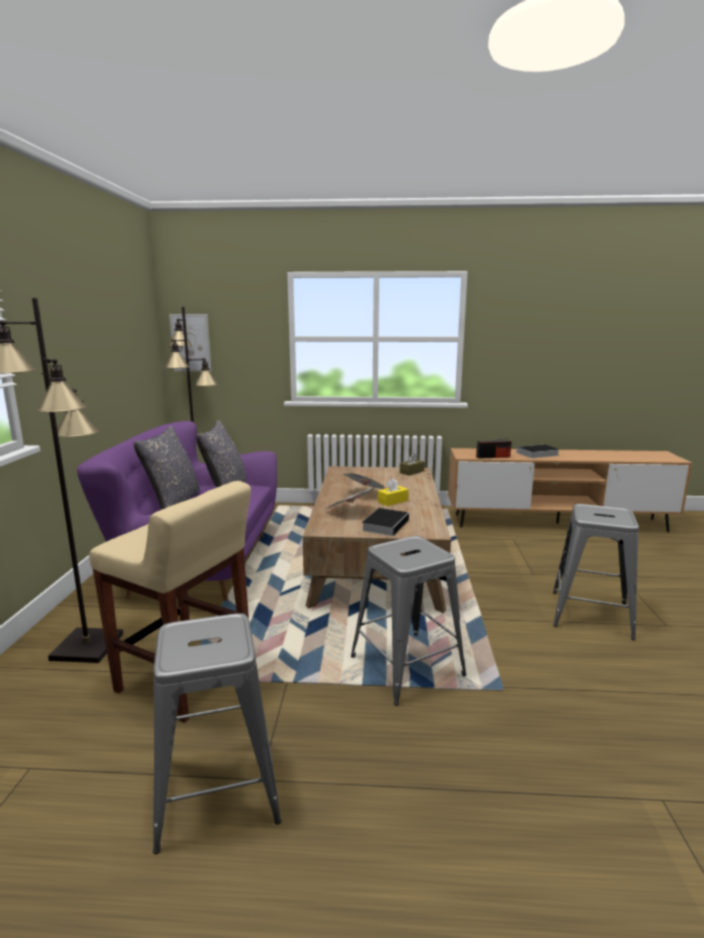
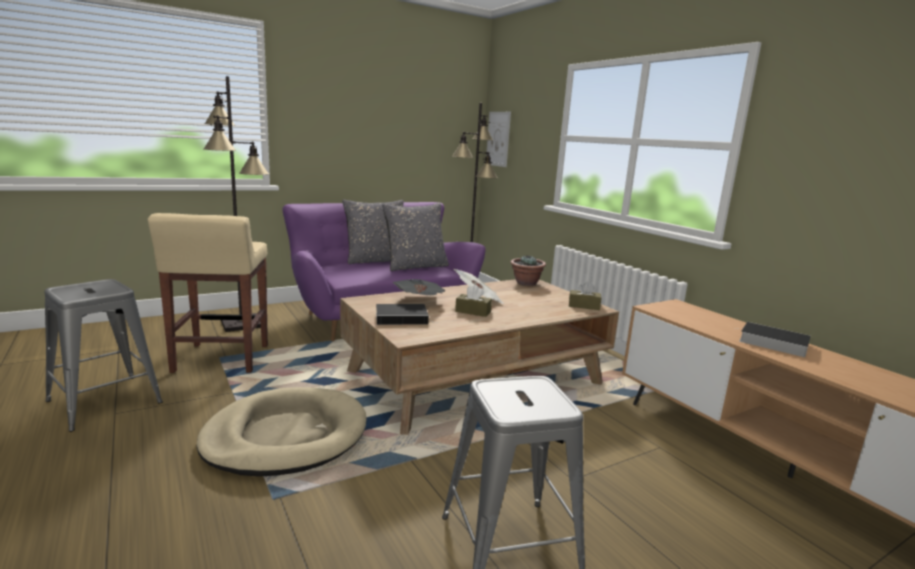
camera: 55 degrees right, 0 degrees up
grey stool [351,536,467,706] -> beige dog bed [196,387,367,477]
yellow tissue box [378,478,409,506] -> brown tissue box [455,285,492,317]
radio [476,438,512,459] -> none
none -> potted plant [510,255,546,286]

